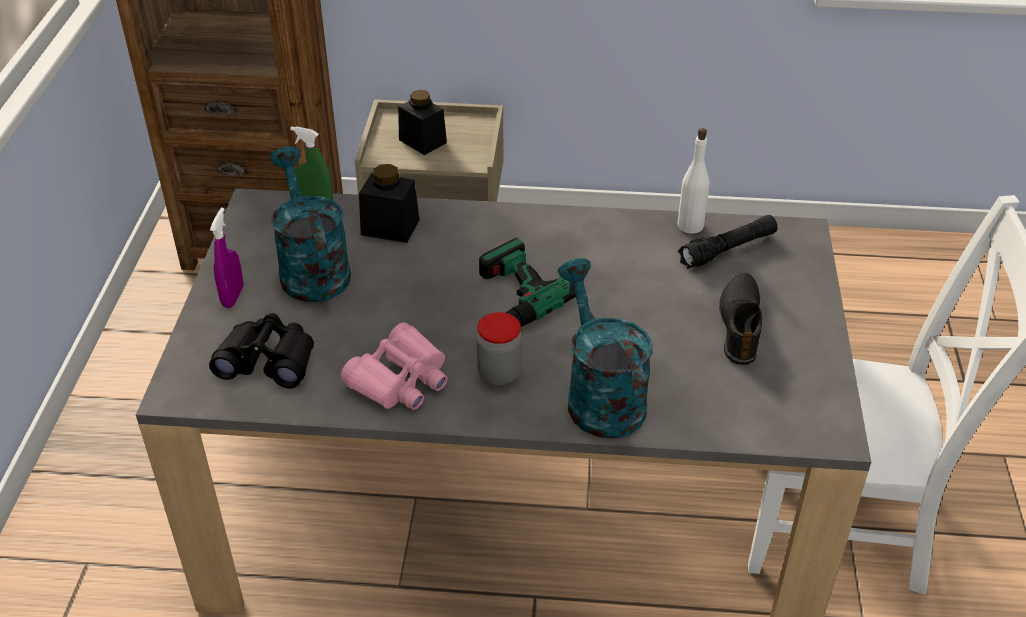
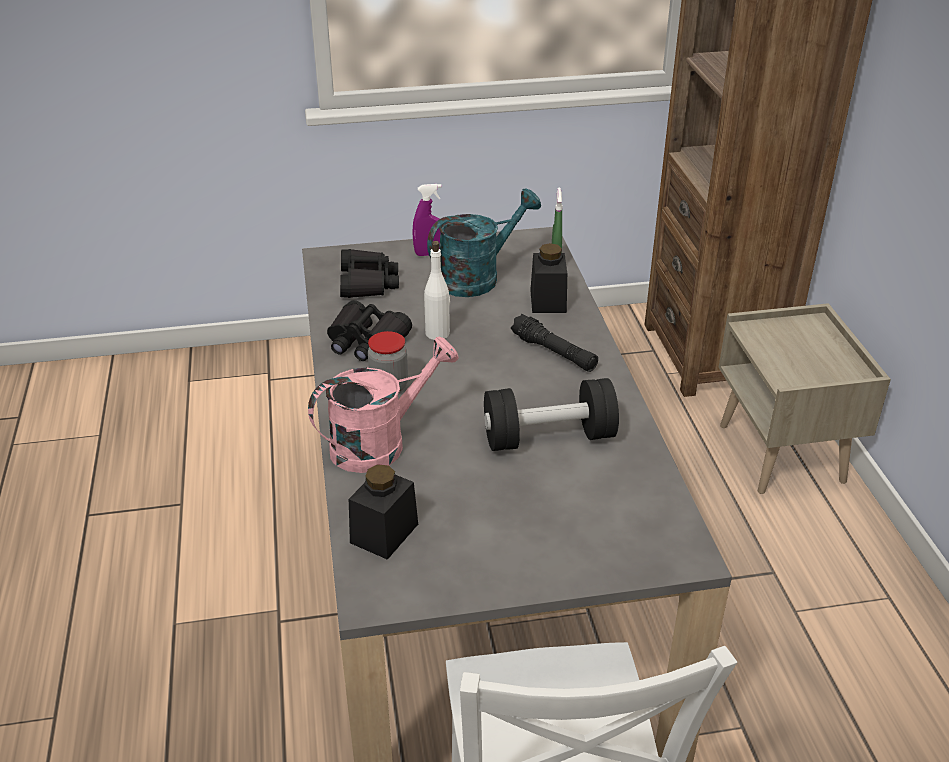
camera: 75 degrees right, 5 degrees down
pink binoculars [340,322,448,410] -> black binoculars [327,300,412,361]
black jar [398,90,447,155] -> black jar moved to [349,464,418,560]
power drill [479,238,576,327] -> none
turquoise watering can [558,258,653,439] -> pink watering can [308,337,459,473]
white bottle [677,128,710,234] -> white bottle moved to [424,241,450,340]
black flashlight [678,215,778,269] -> black flashlight moved to [511,314,598,372]
black shoe [719,273,762,365] -> none
none -> black dumbbell [484,378,619,451]

